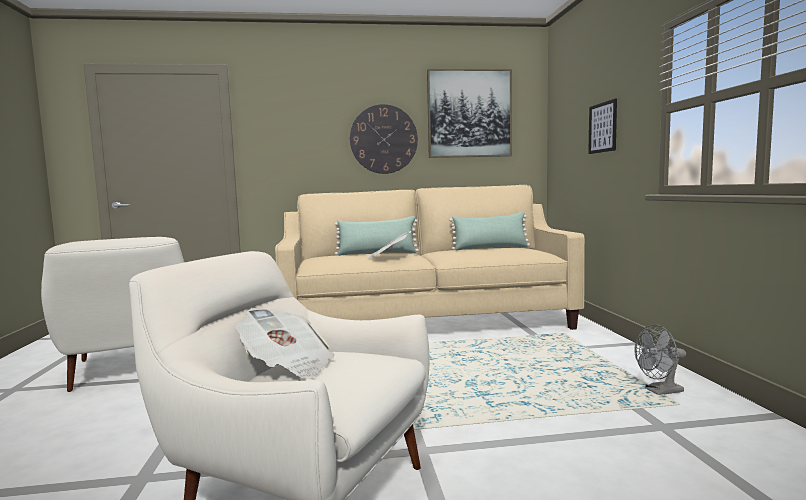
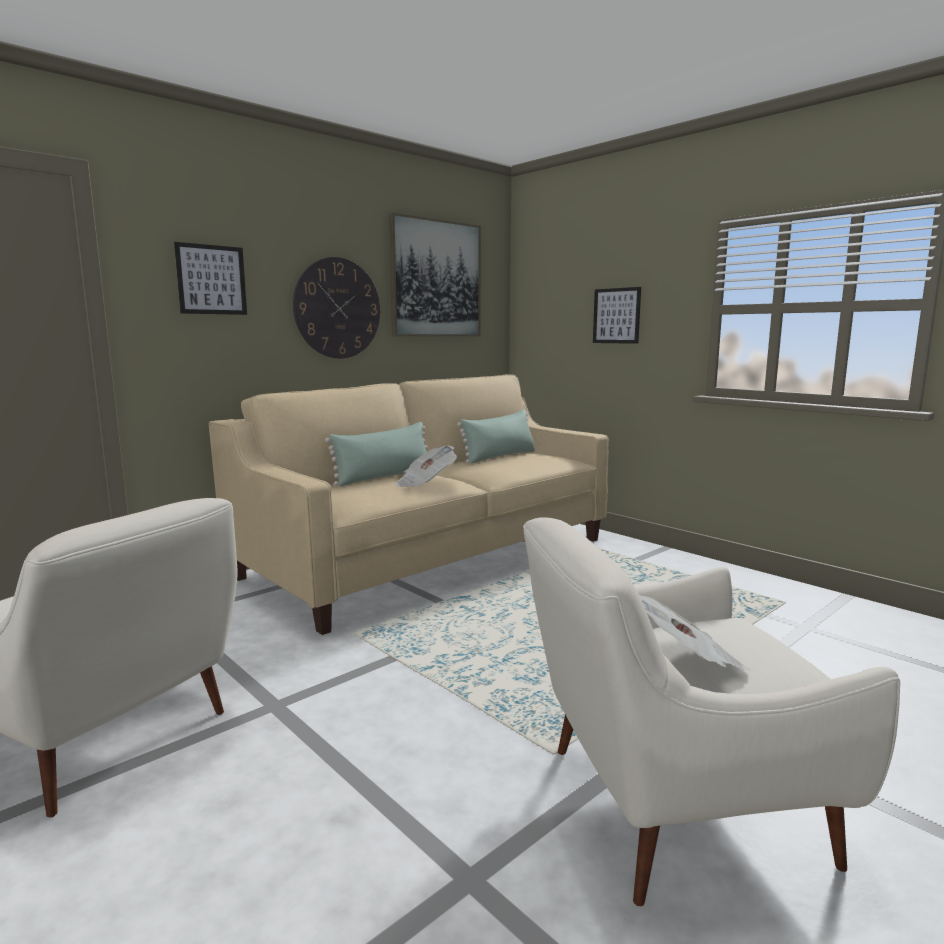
camera: 35 degrees left, 5 degrees up
grey fan [634,324,686,395] -> none
none -> picture [174,242,247,315]

